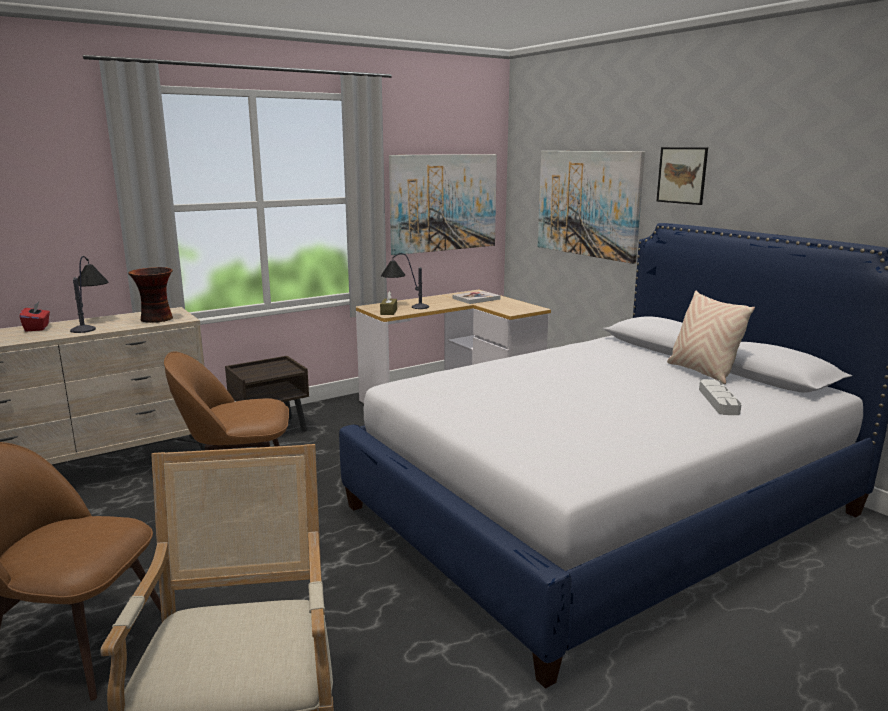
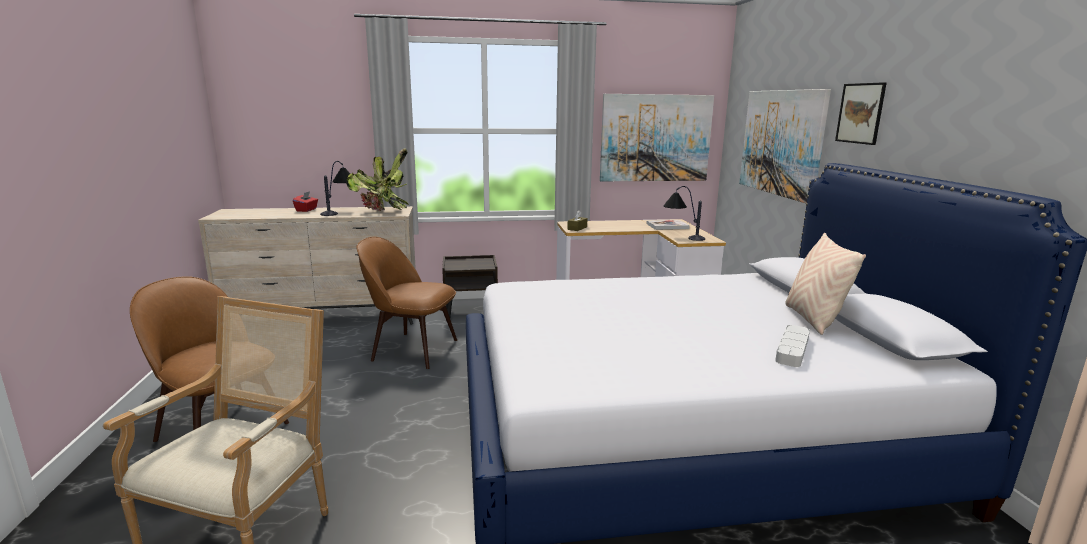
camera: 25 degrees right, 0 degrees up
vase [128,267,173,323] -> potted plant [345,148,409,211]
table lamp [381,253,429,309] -> table lamp moved to [663,186,705,241]

